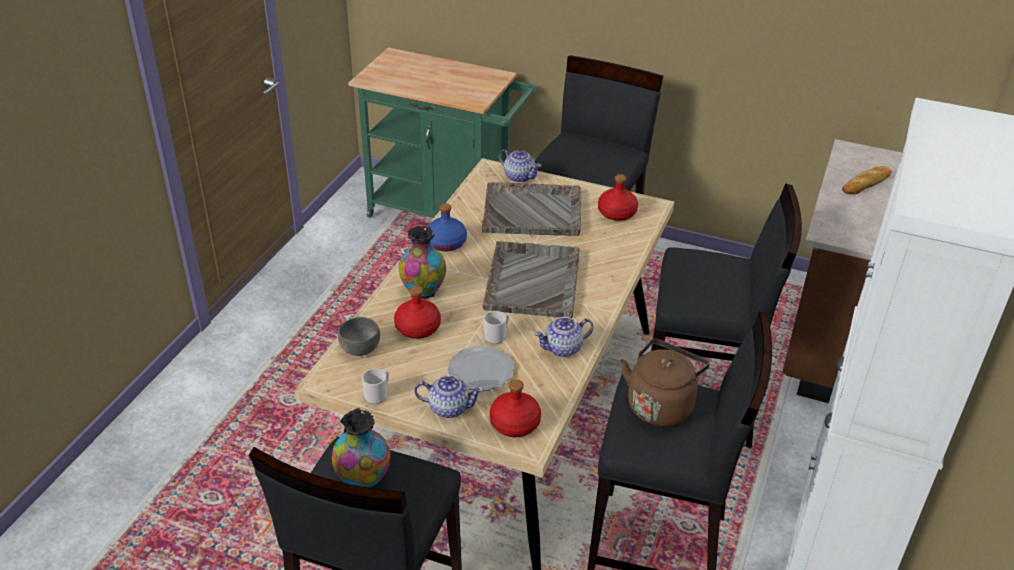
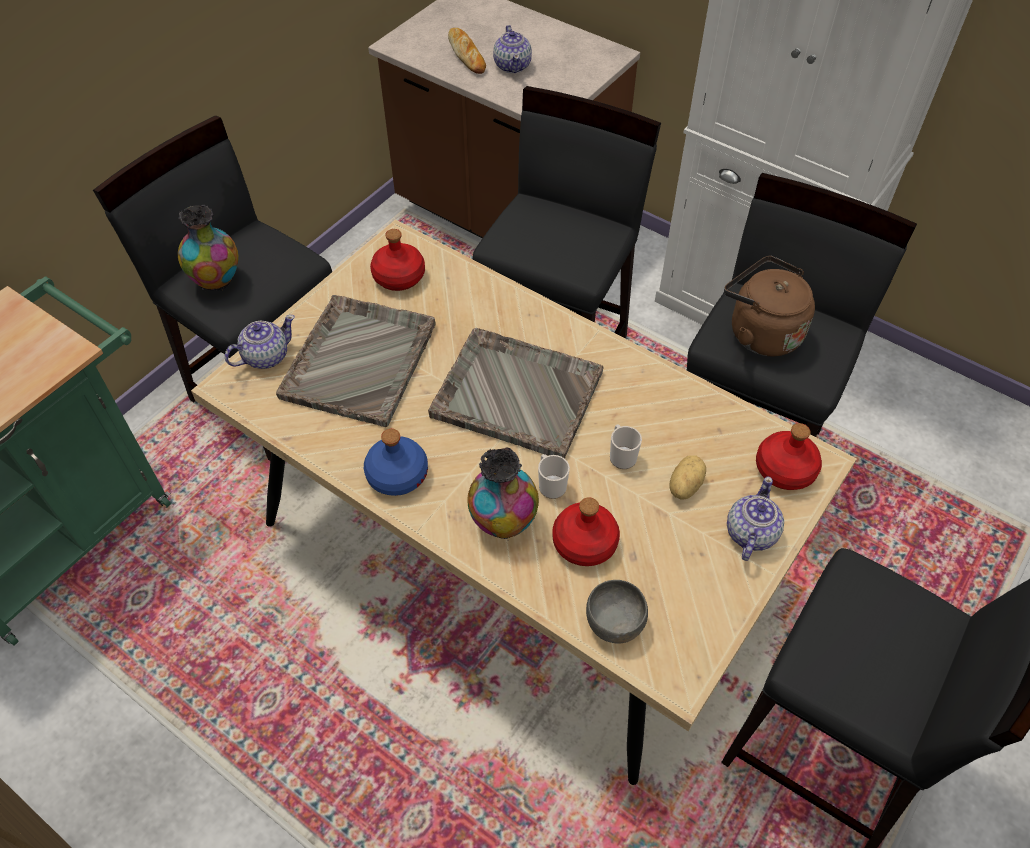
camera: 75 degrees left, 15 degrees up
vase [332,408,391,488] -> vase moved to [178,205,238,292]
mug [362,368,389,404] -> mug moved to [538,454,570,499]
plate [448,345,514,391] -> potato [669,455,706,499]
teapot [534,317,593,357] -> teapot moved to [493,25,532,73]

